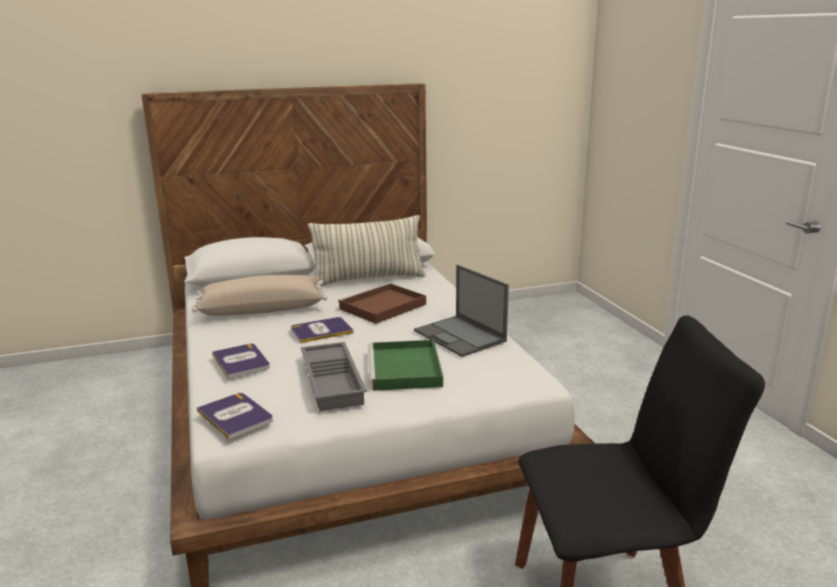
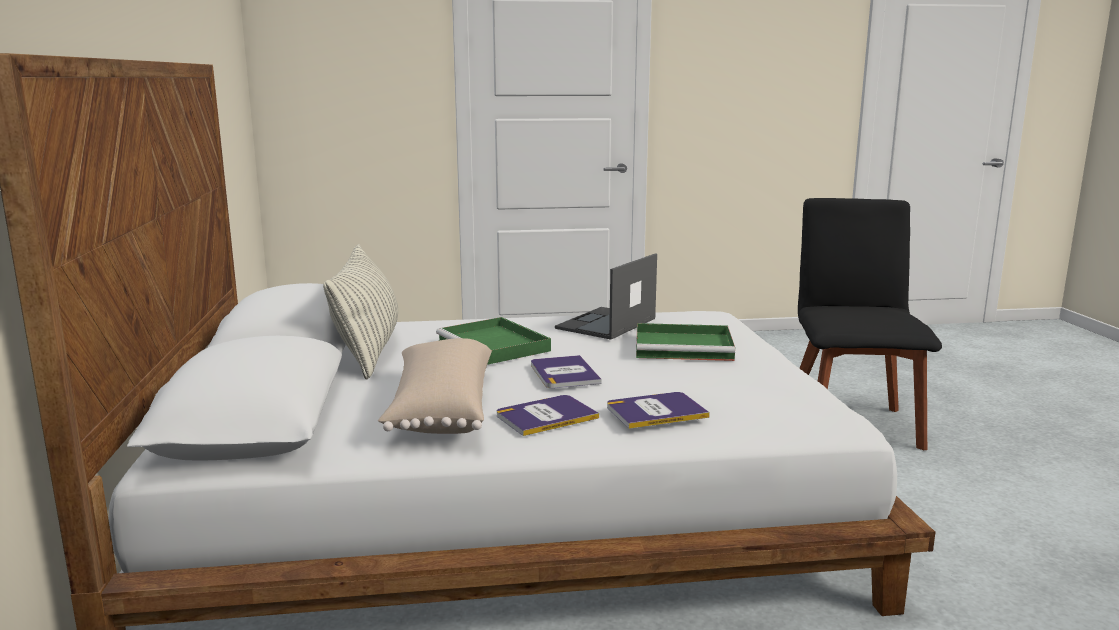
camera: 80 degrees left, 5 degrees down
book [197,393,273,439] -> book moved to [497,395,599,436]
grey tray [301,342,367,412] -> none
brown tray [338,283,426,324] -> green tray [436,317,551,365]
laptop [414,265,509,357] -> laptop turned 150 degrees clockwise [555,253,657,339]

